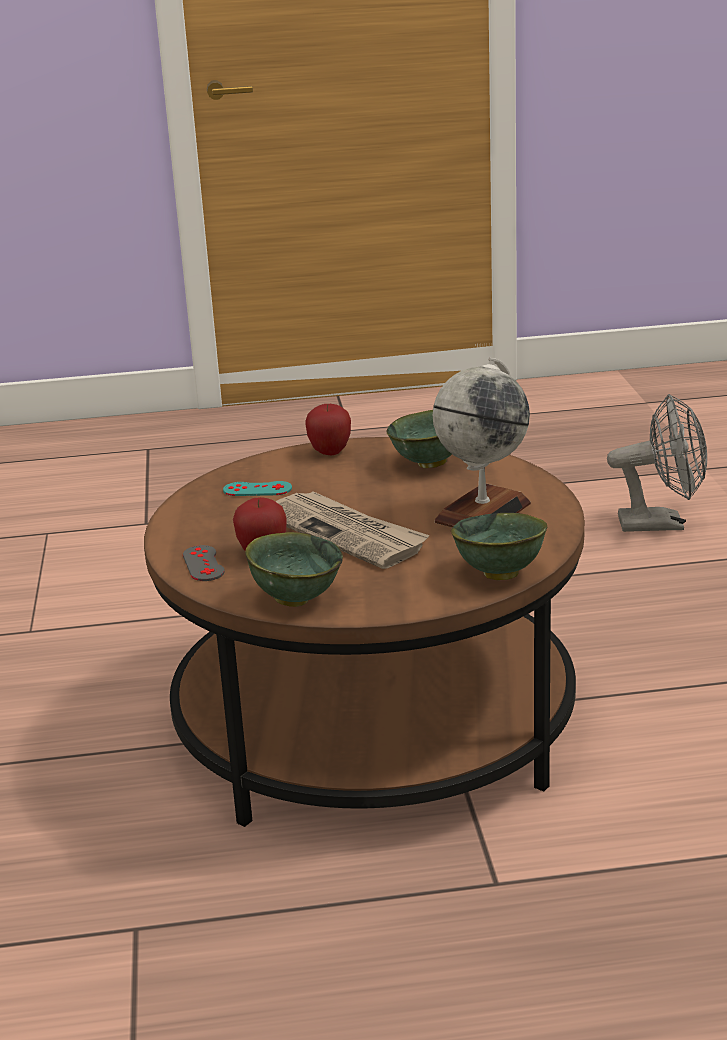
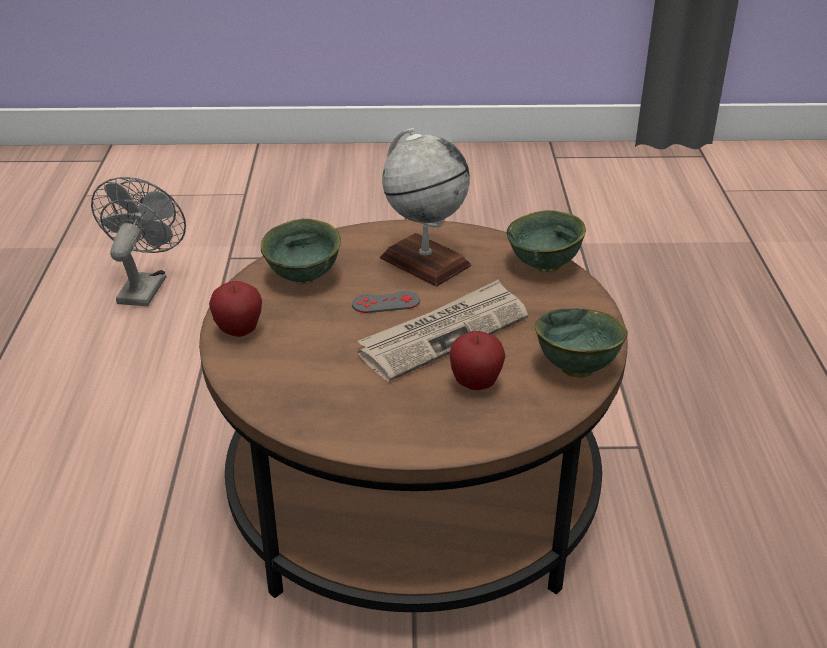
camera: 85 degrees left, 10 degrees up
grey game controller [183,545,225,581] -> grey game controller moved to [352,291,420,313]
turquoise game controller [223,481,292,496] -> none

